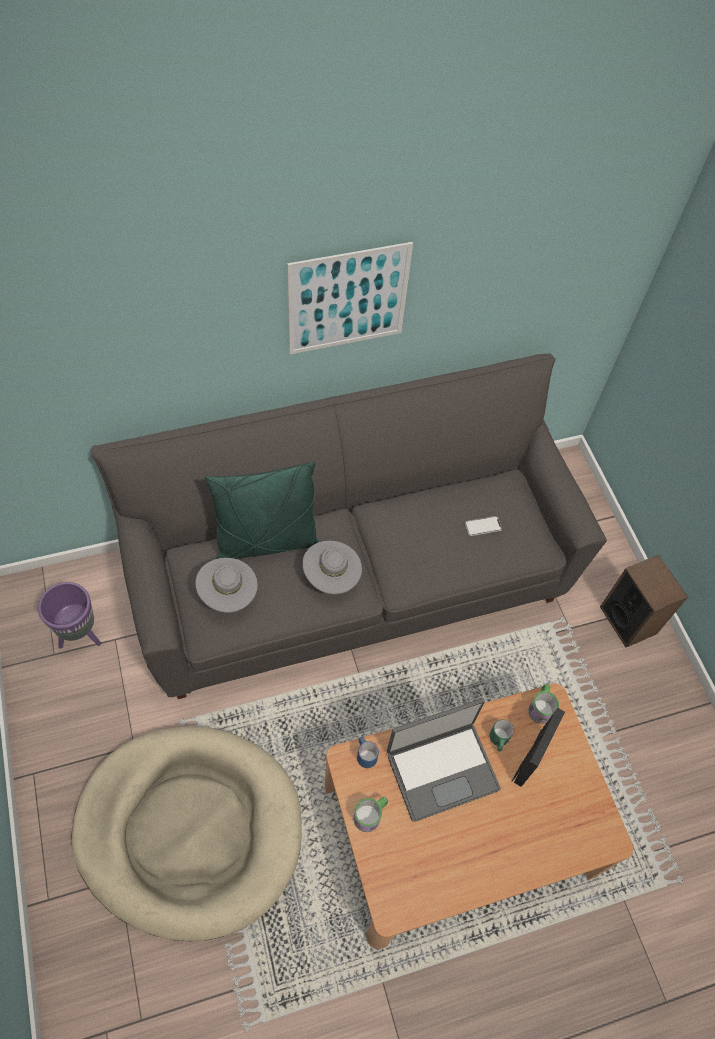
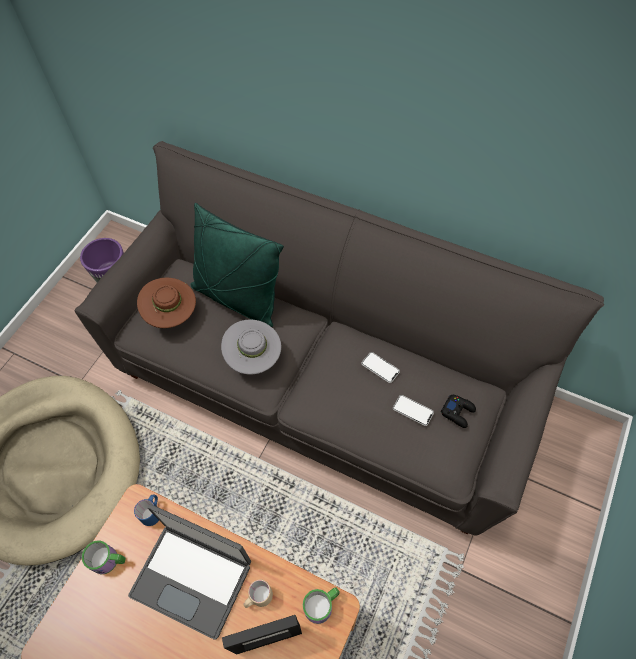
camera: 50 degrees right, 0 degrees up
grey hat [195,558,258,613] -> brown hat [137,278,196,328]
picture [287,242,413,354] -> none
green mug [489,719,514,751] -> beige mug [244,580,273,608]
speaker [600,555,688,647] -> none
none -> phone [361,352,400,383]
none -> black game controller [441,395,476,428]

